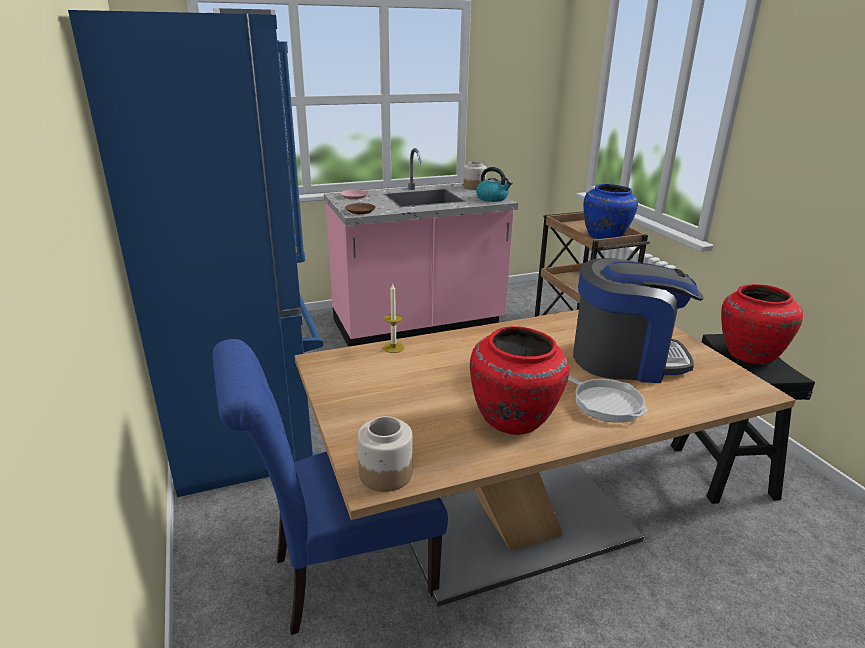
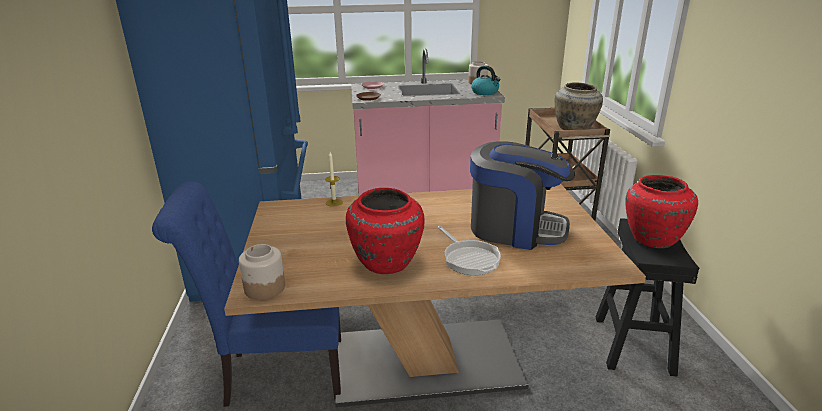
camera: 15 degrees right, 0 degrees up
blue vase [584,184,638,239] -> beige vase [554,82,603,130]

